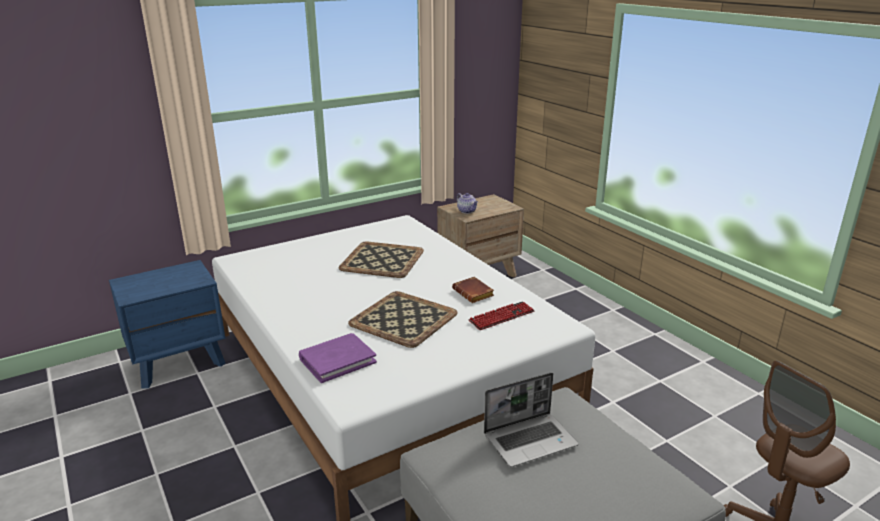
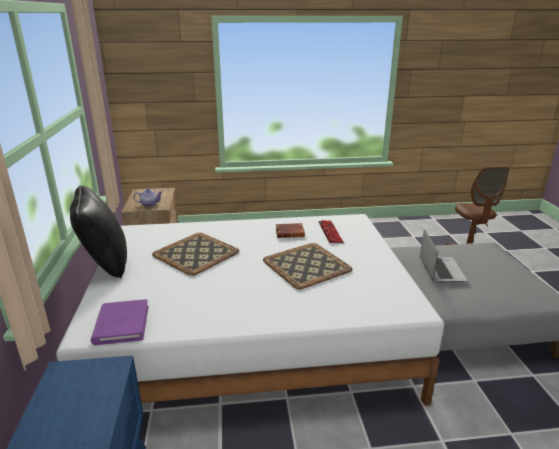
camera: 65 degrees left, 0 degrees up
purple book [299,333,377,383] -> purple book moved to [91,299,148,345]
none -> black pillow [70,185,127,278]

